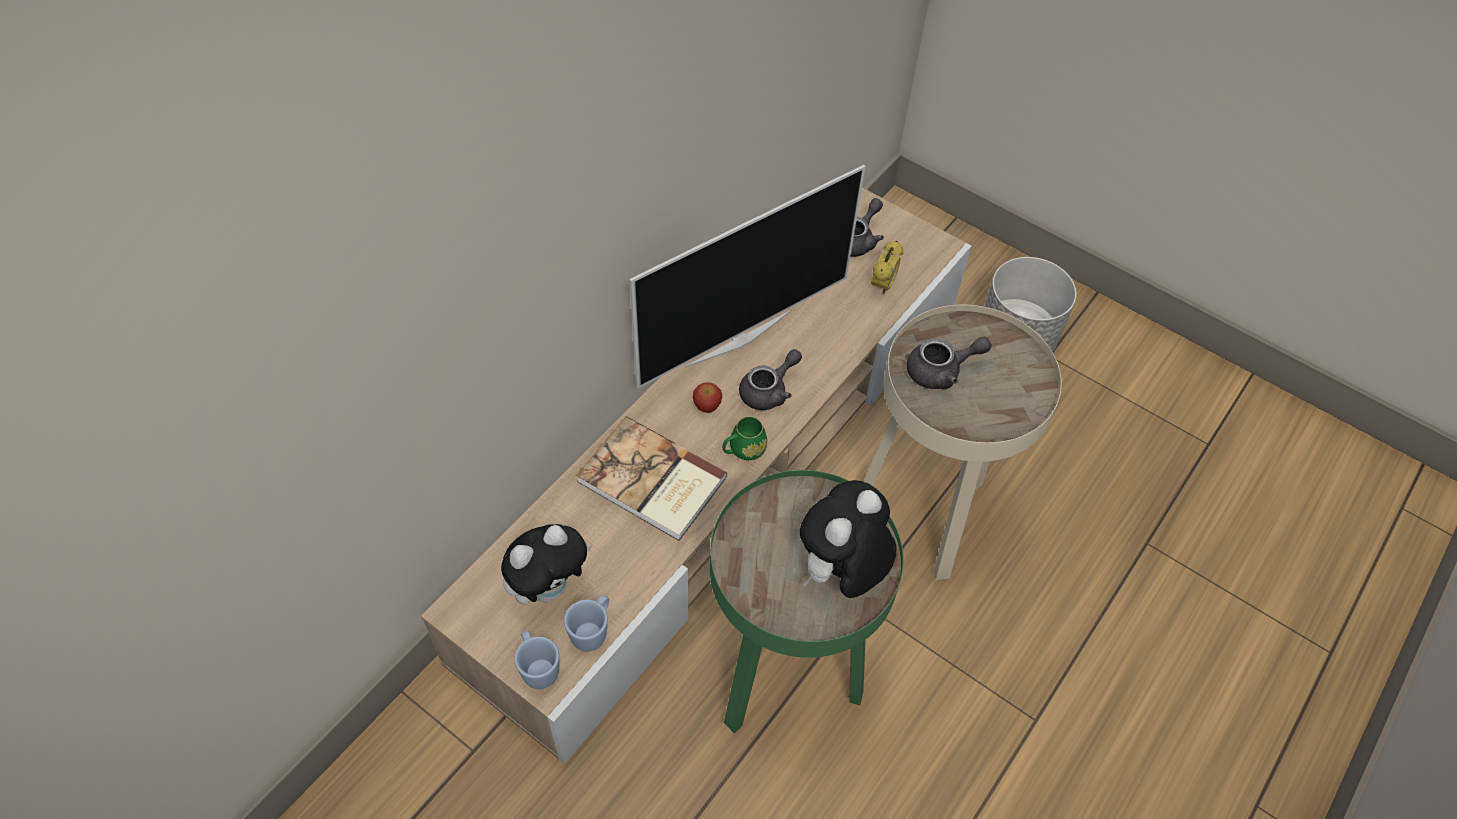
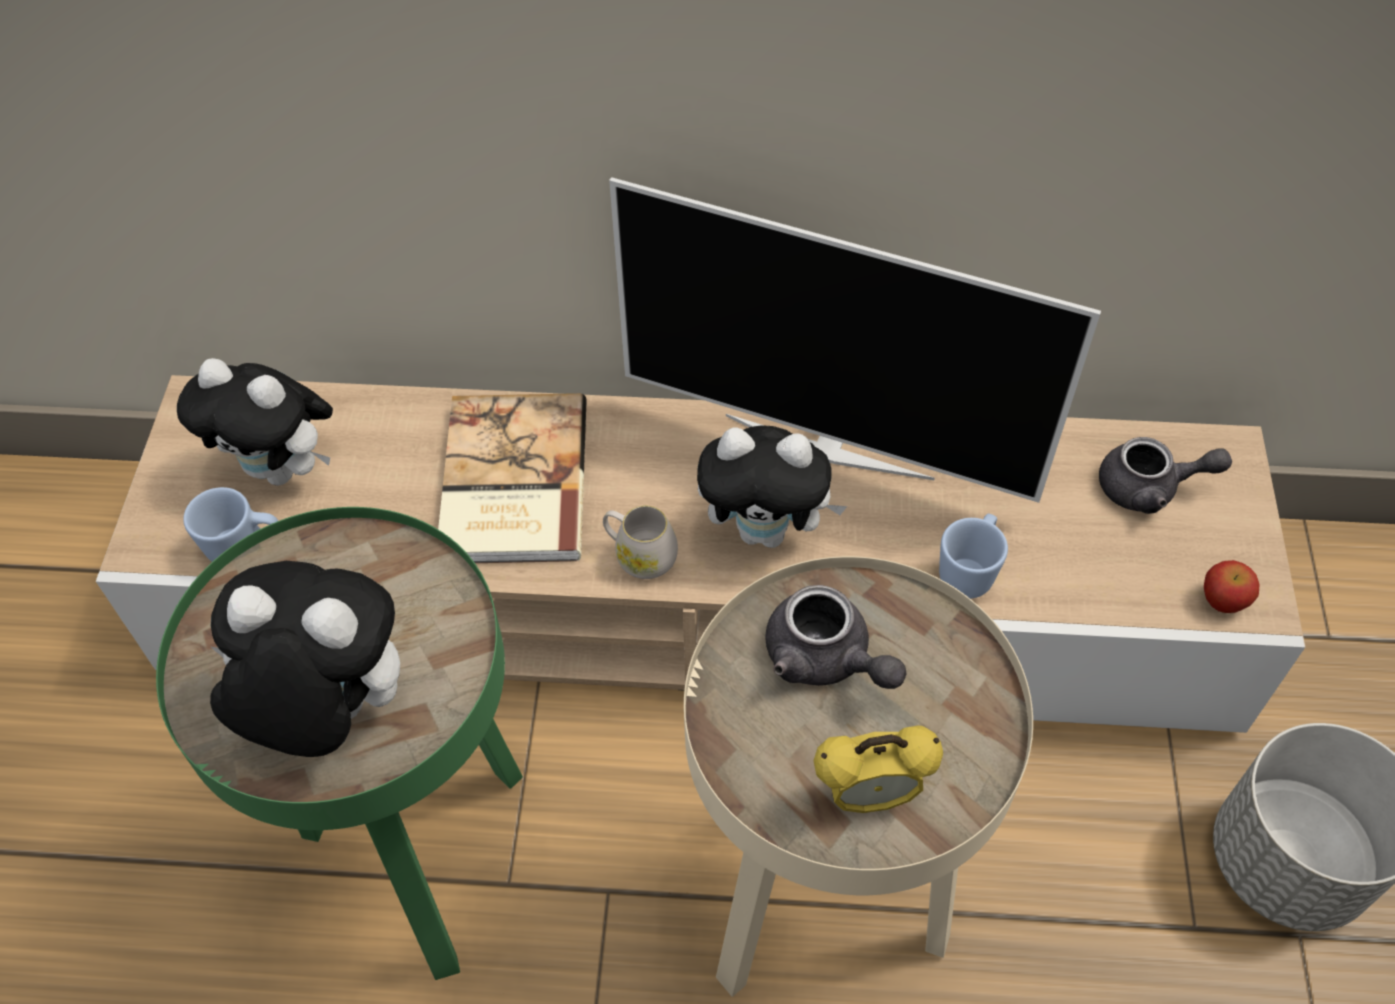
camera: 60 degrees right, 0 degrees up
blue mug [514,631,559,689] -> blue mug moved to [939,514,1008,599]
apple [693,383,722,413] -> apple moved to [1204,560,1259,613]
green mug [722,416,767,460] -> white mug [603,505,678,579]
grey teapot [739,349,802,410] -> plush toy [697,425,847,548]
alarm clock [871,241,904,294] -> alarm clock moved to [814,725,943,813]

